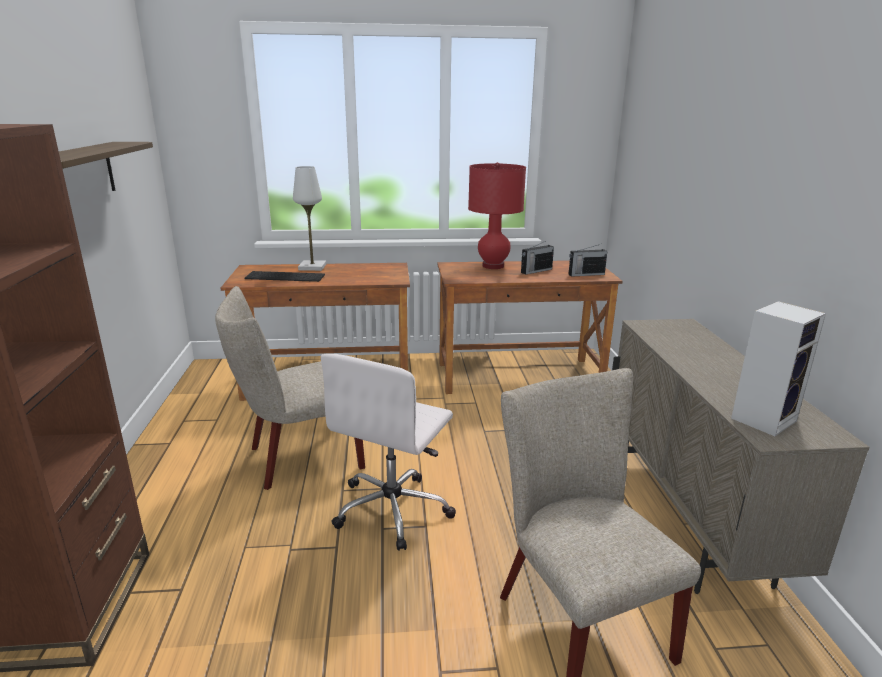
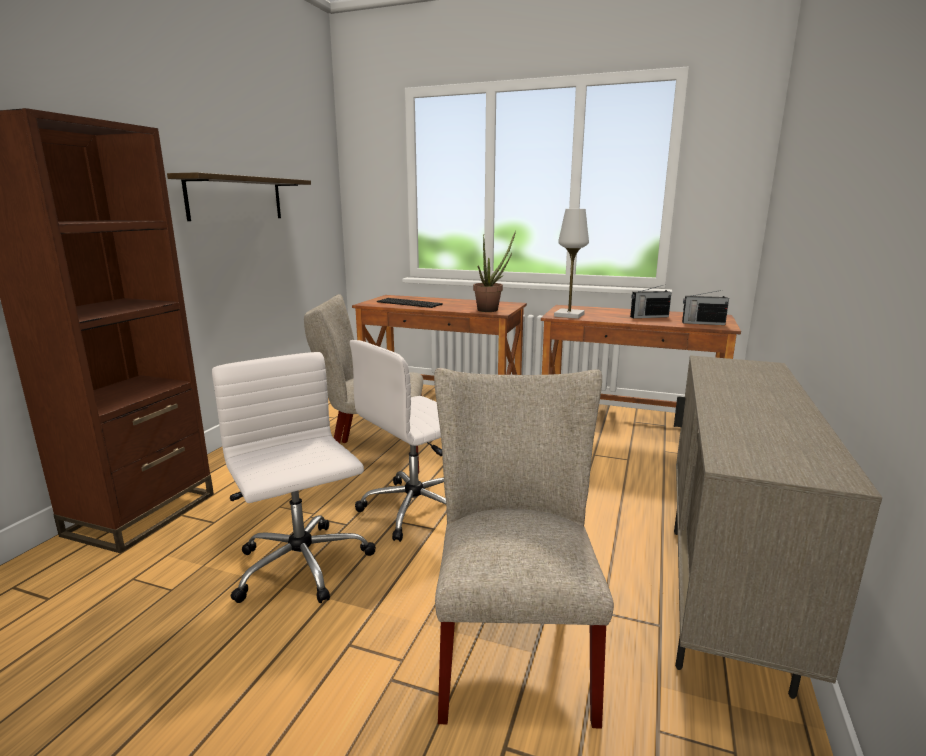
camera: 25 degrees right, 5 degrees down
white table lamp [293,166,326,271] -> white table lamp moved to [554,209,589,319]
red table lamp [468,162,526,269] -> none
speaker [731,301,826,436] -> none
none -> white office chair [212,352,376,603]
none -> potted plant [473,231,516,312]

